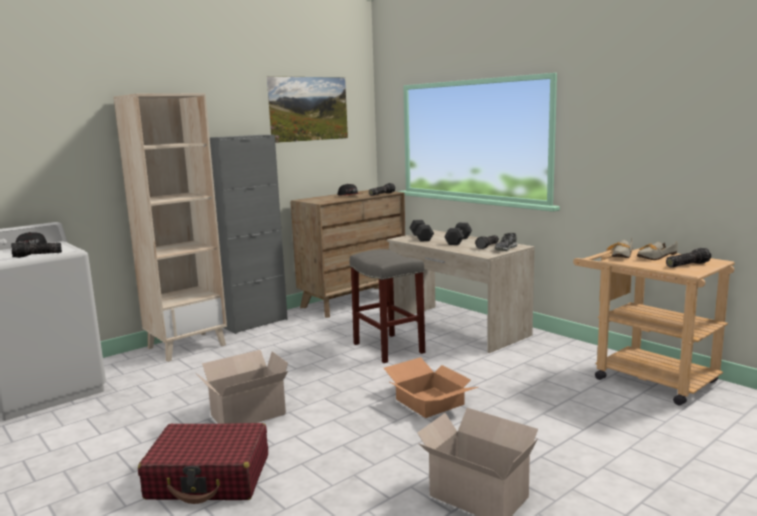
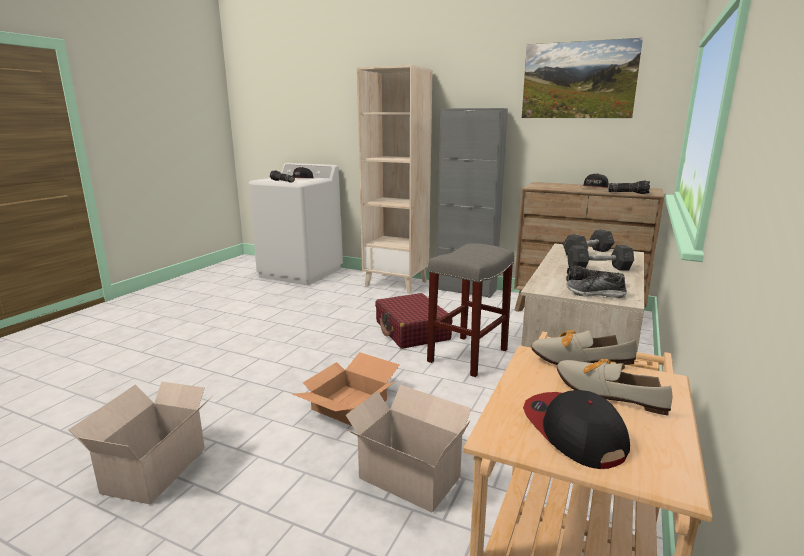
camera: 65 degrees right, 5 degrees up
red suitcase [138,423,268,504] -> red suitcase moved to [375,293,452,349]
cardboard box [196,350,288,424] -> cardboard box moved to [346,385,471,512]
flashlight [666,248,711,267] -> cap [523,390,630,469]

